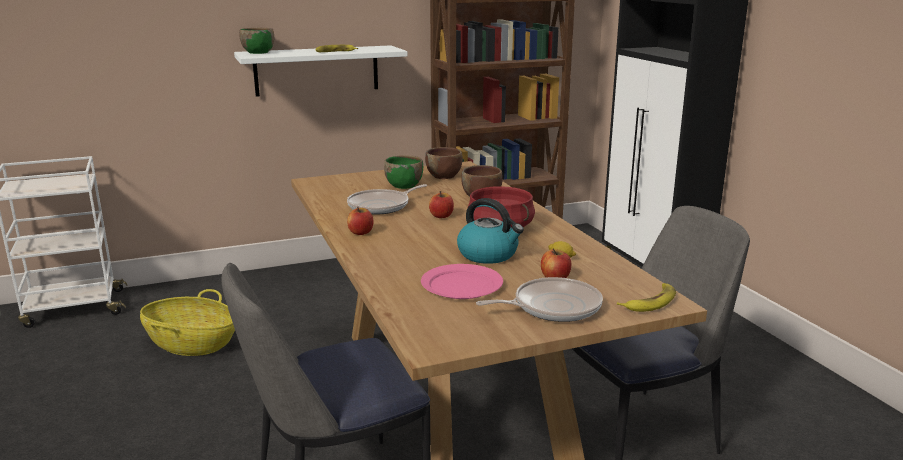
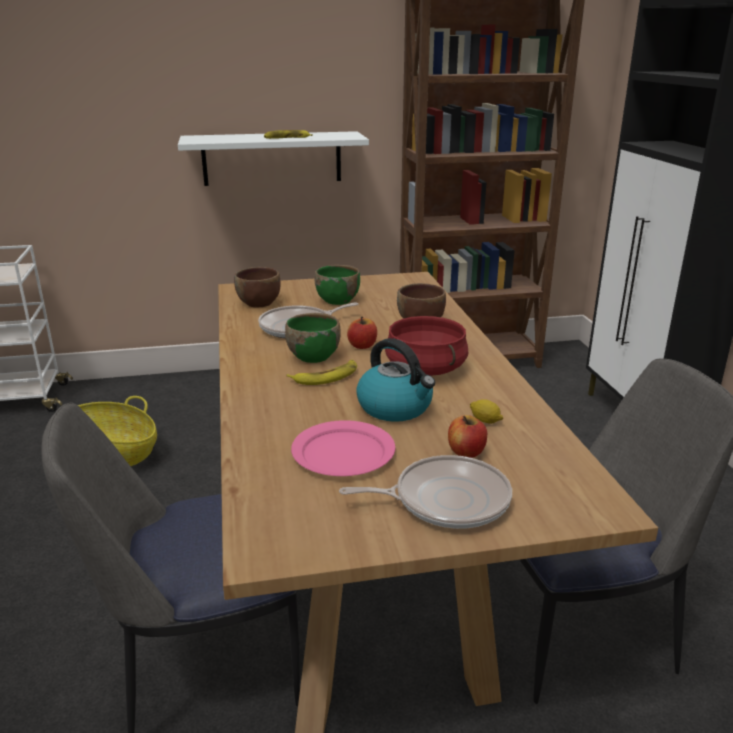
camera: 10 degrees right, 5 degrees up
green bowl [239,28,274,54] -> green bowl moved to [285,313,341,363]
apple [347,207,374,235] -> none
brown bowl [425,147,463,179] -> brown bowl moved to [234,267,281,307]
banana [617,283,676,312] -> banana moved to [286,360,357,385]

